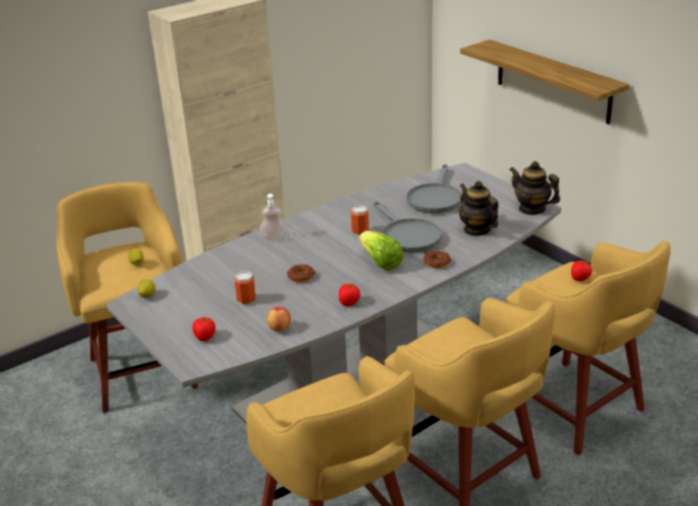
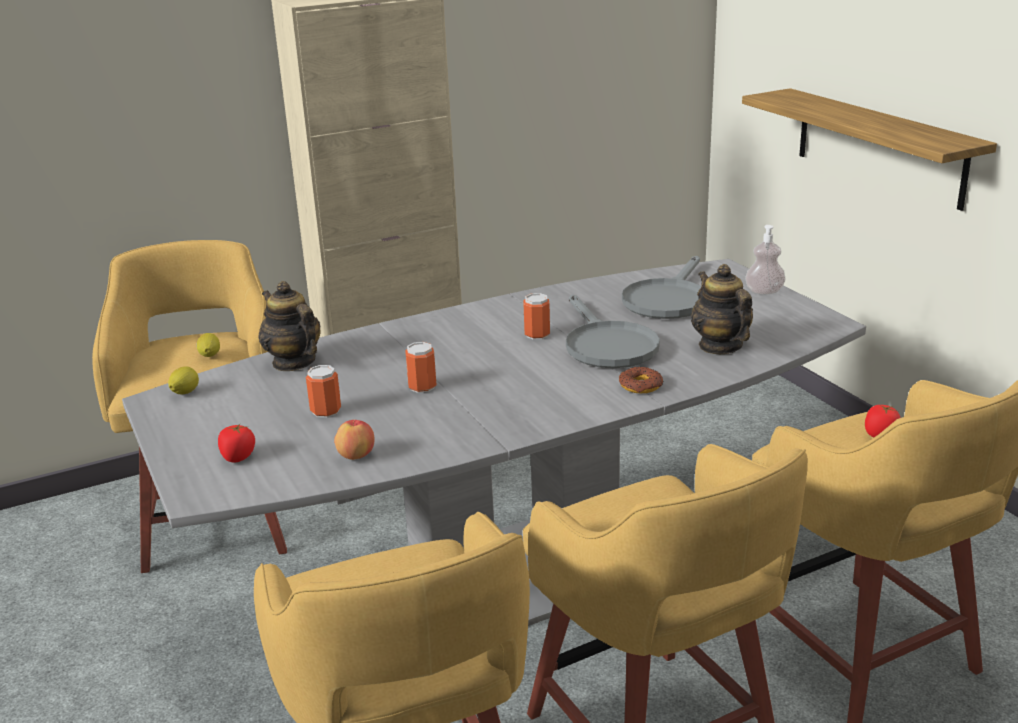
camera: 10 degrees right, 5 degrees down
soap dispenser [260,194,287,240] -> soap dispenser moved to [745,225,786,295]
donut [287,264,315,282] -> can [405,342,437,393]
tomato [339,284,360,306] -> none
lettuce [359,231,403,271] -> none
teapot [509,161,560,215] -> teapot moved to [259,281,320,371]

